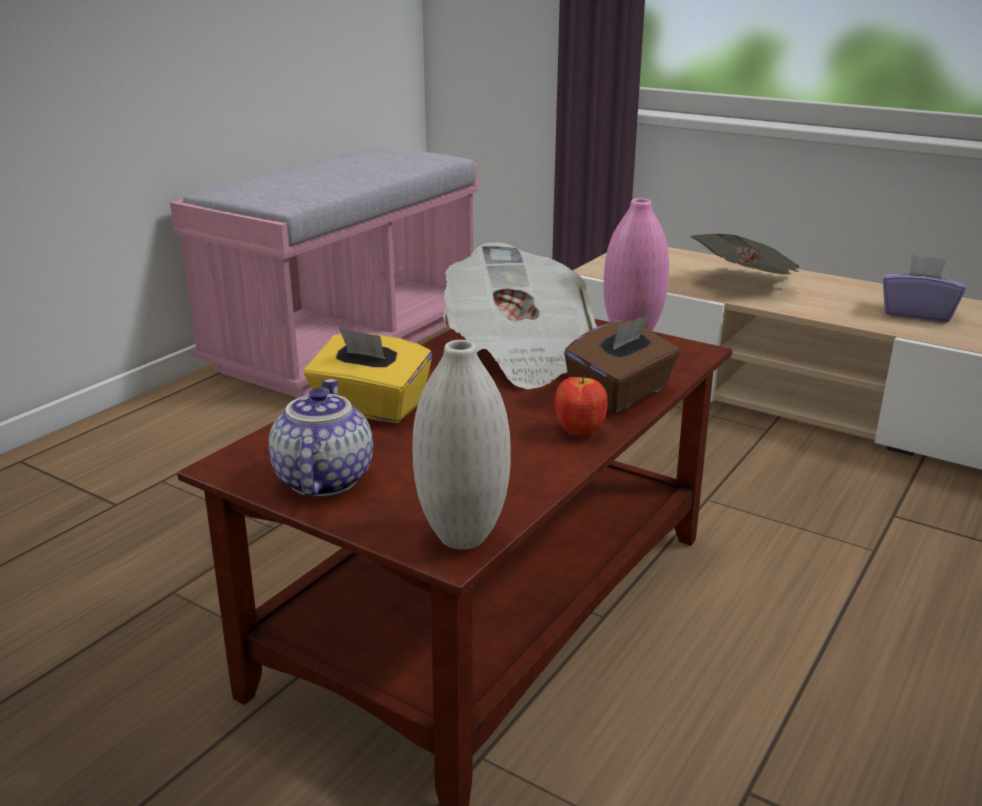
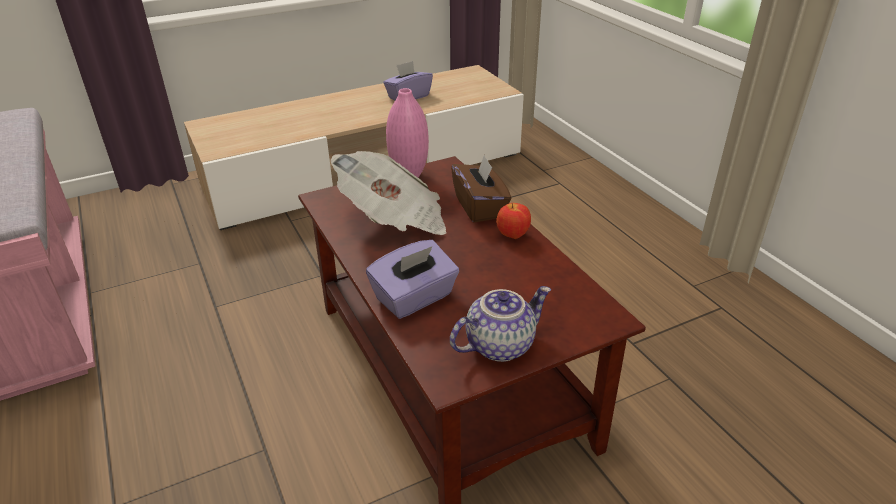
camera: 60 degrees left, 10 degrees up
teapot [269,379,373,497] -> teapot turned 120 degrees clockwise [450,286,551,362]
yellow tissue box [304,327,432,423] -> purple tissue box [366,240,459,319]
white vase [413,340,511,550] -> none
newspaper [690,234,800,275] -> none

